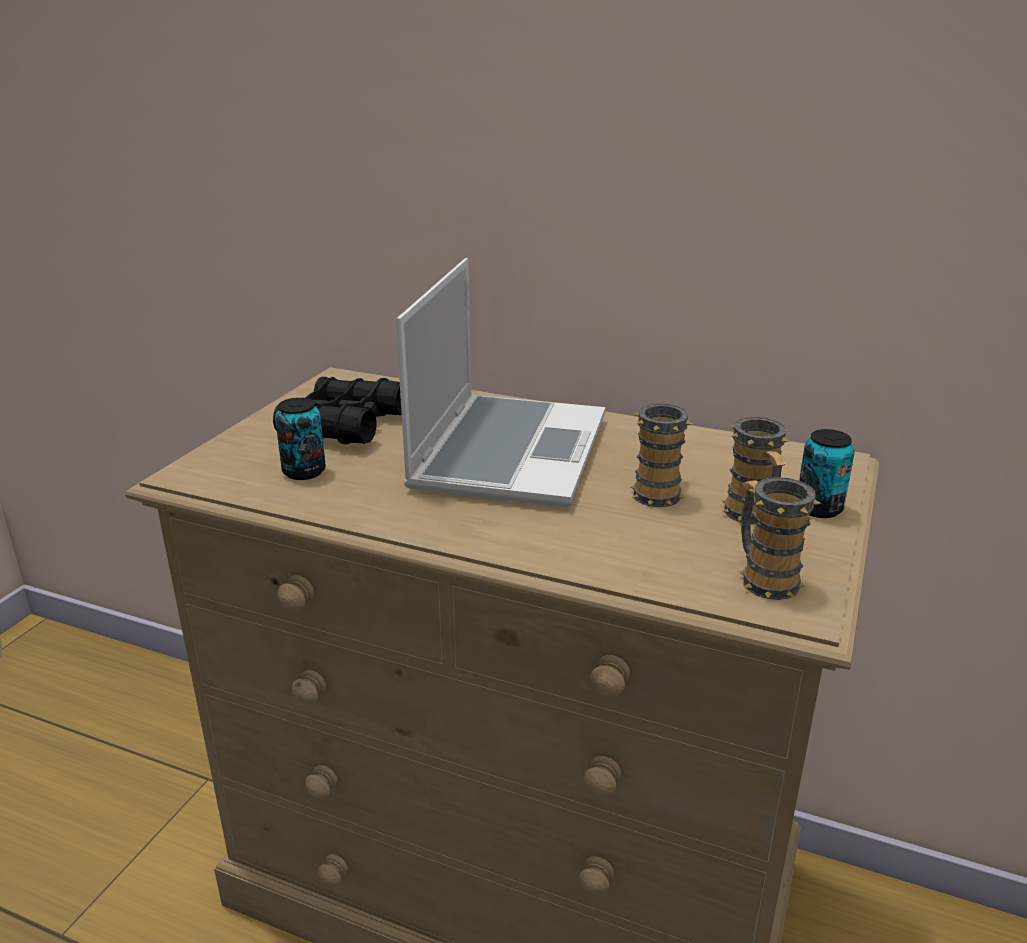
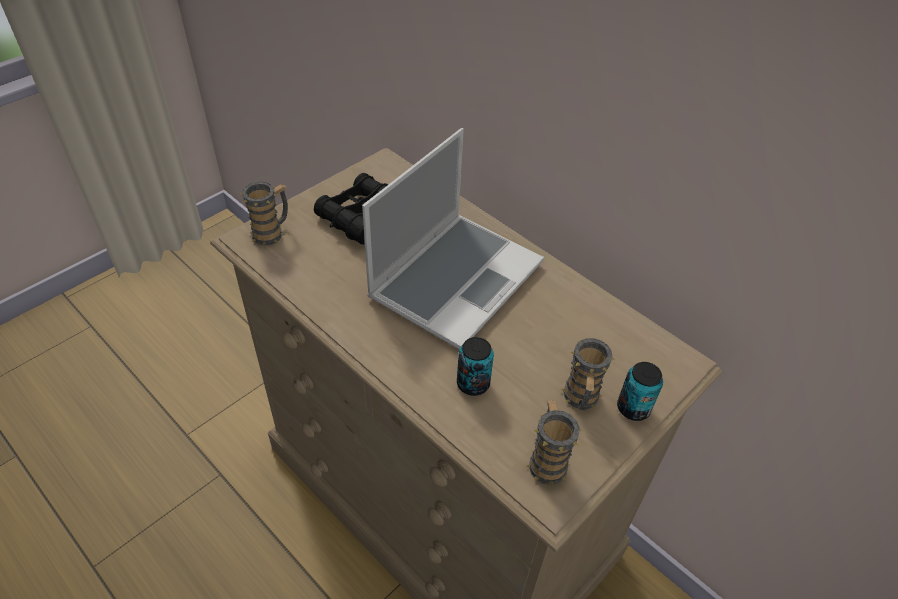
camera: 20 degrees right, 20 degrees up
can [275,397,326,480] -> can moved to [457,337,494,396]
mug [630,403,692,507] -> mug moved to [240,181,288,246]

